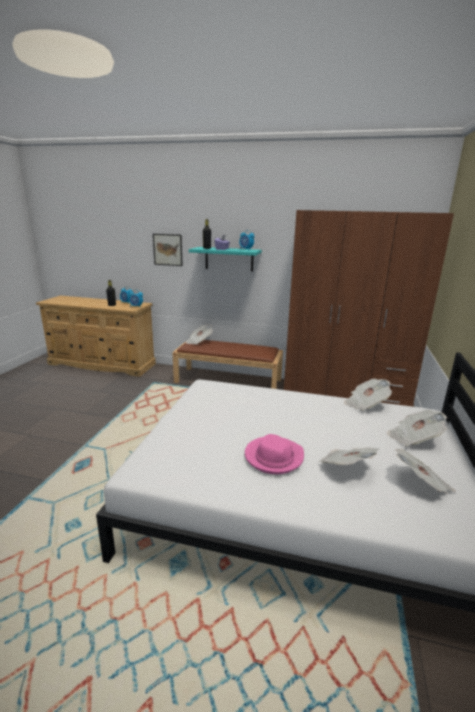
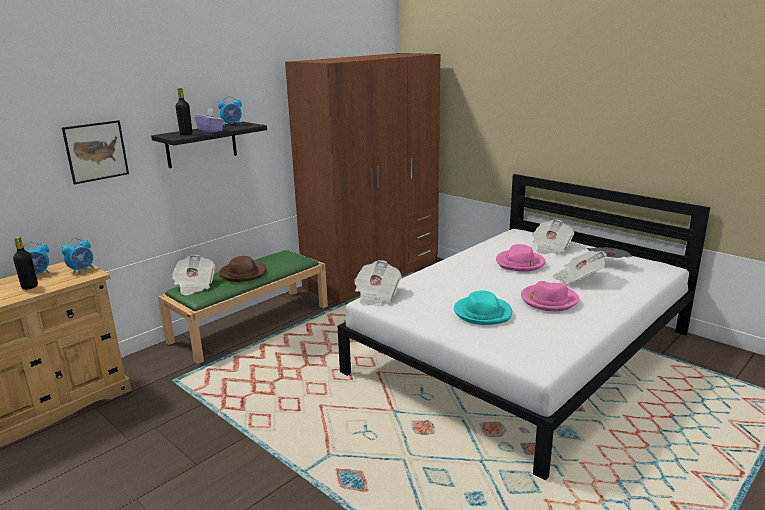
camera: 60 degrees left, 0 degrees up
brown bench [172,340,283,389] -> green bench [158,250,328,364]
turquoise shelf [189,247,262,272] -> black shelf [151,122,267,168]
newspaper [344,379,392,411] -> newspaper moved to [354,260,402,306]
none -> brown hat [219,256,266,282]
none -> turquoise hat [454,290,512,325]
none -> pink hat [496,244,546,272]

